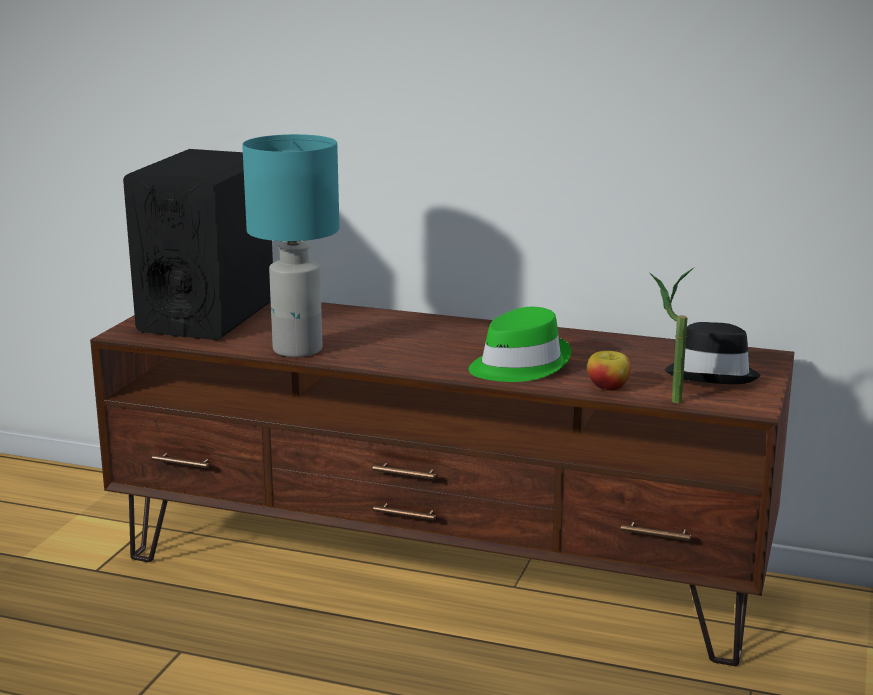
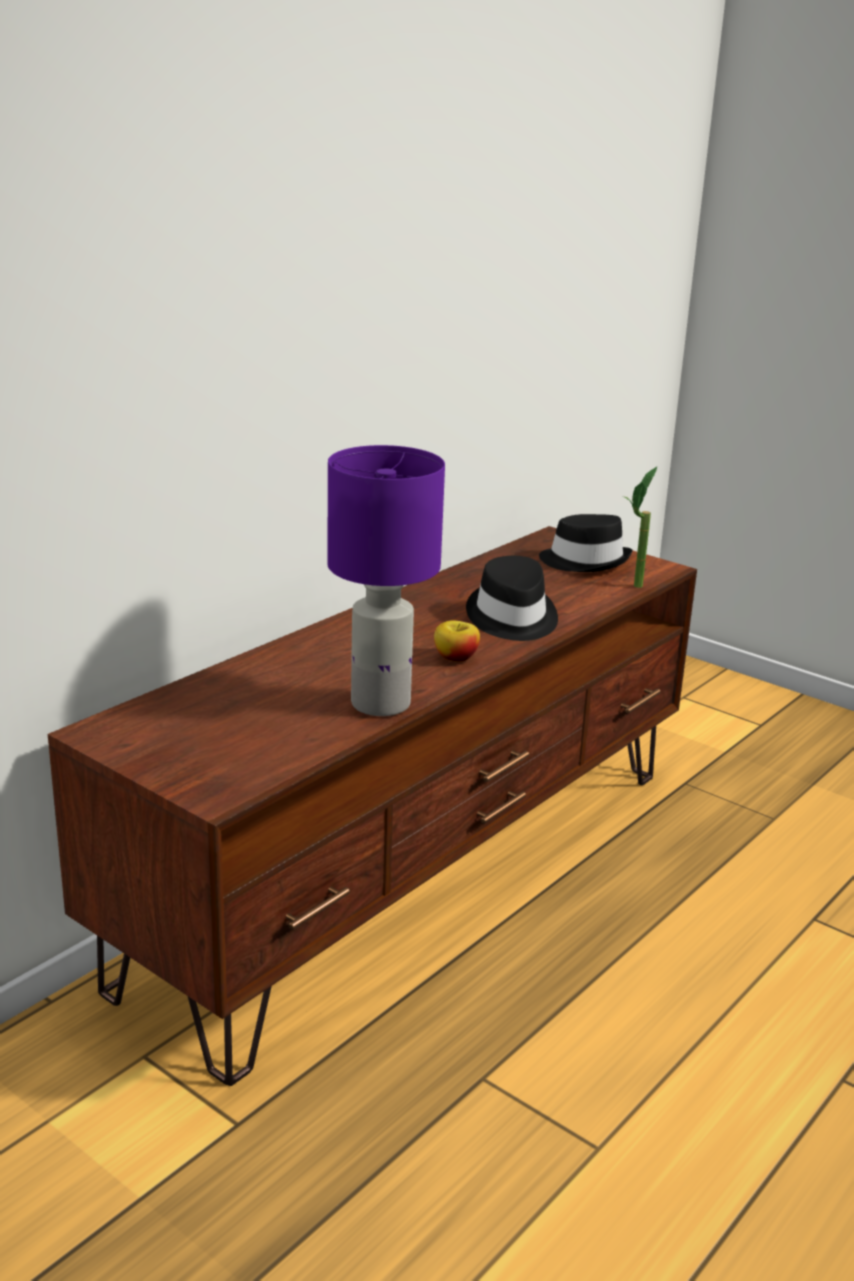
camera: 70 degrees left, 5 degrees up
black speaker [123,149,273,340] -> none
turquoise table lamp [242,134,339,357] -> purple table lamp [327,445,445,716]
green hat [469,307,571,382] -> black hat [466,556,558,641]
apple [587,351,631,391] -> apple moved to [434,620,480,662]

